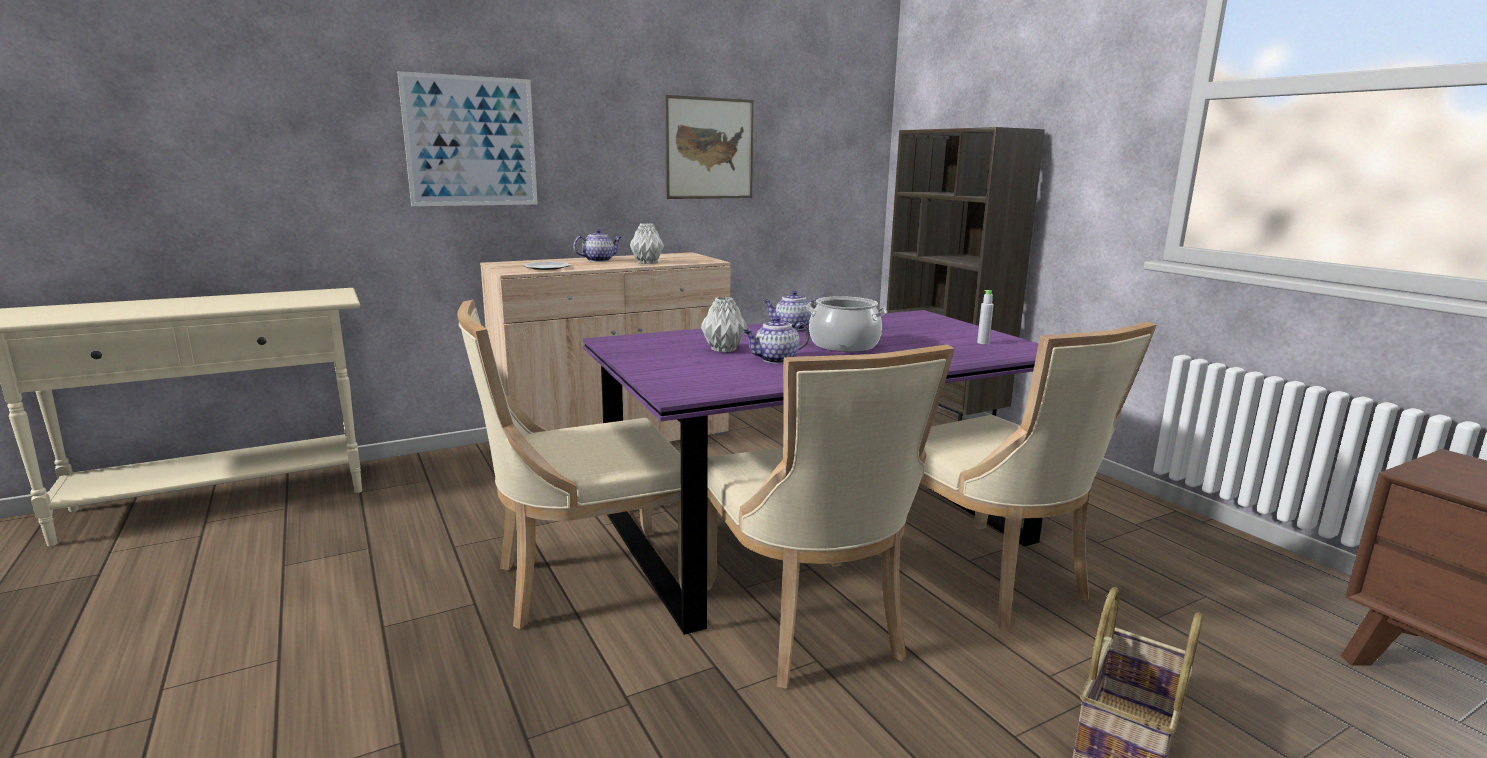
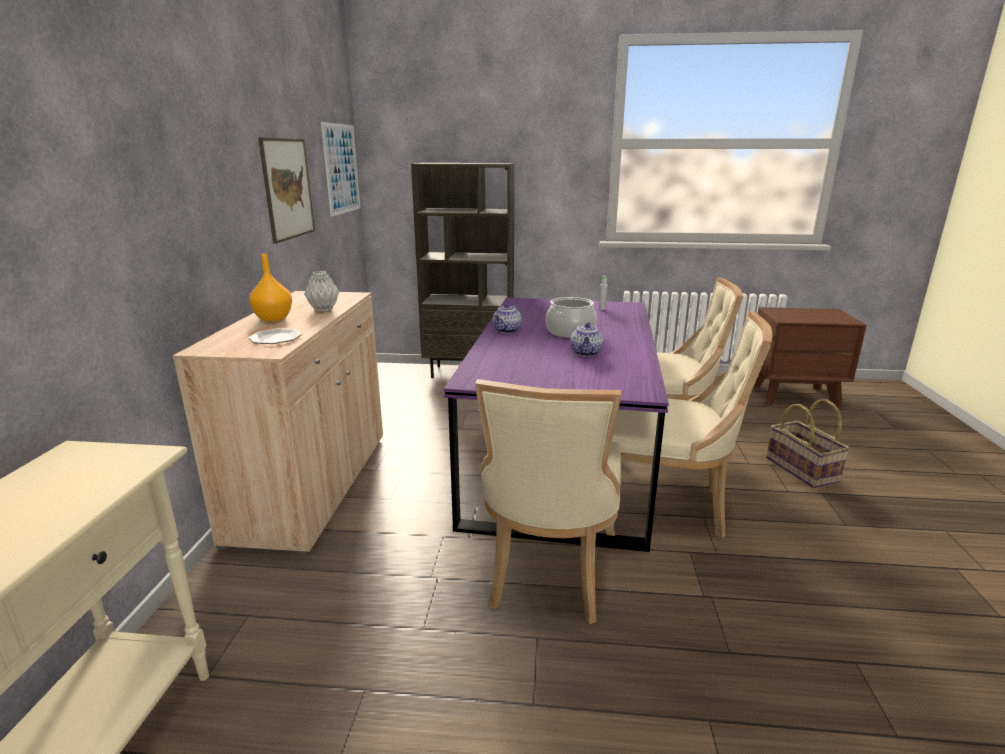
camera: 55 degrees left, 5 degrees up
picture [397,71,538,206] -> picture moved to [321,122,360,216]
teapot [573,229,621,262] -> orange vase [249,253,292,322]
grey vase [701,297,747,352] -> none

